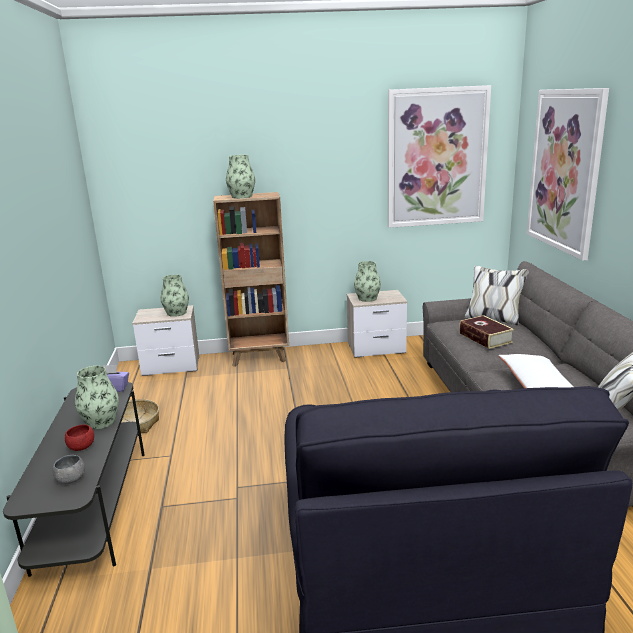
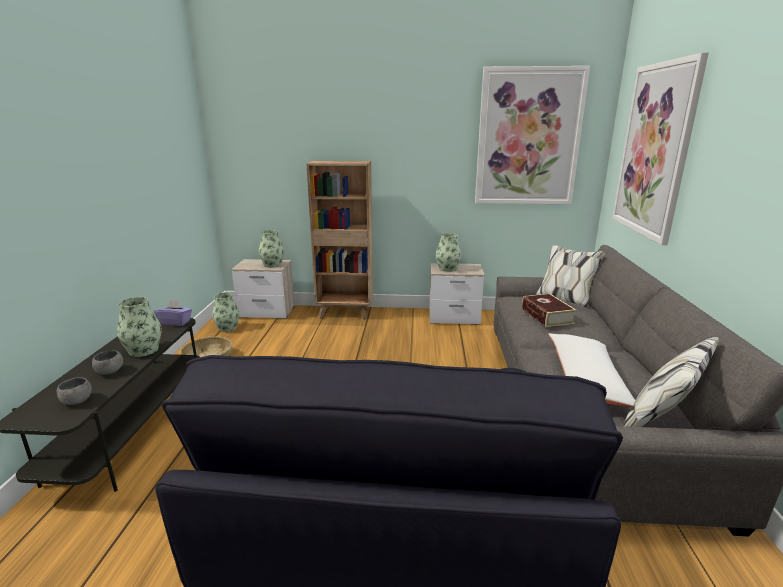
camera: 10 degrees right, 0 degrees up
red bowl [65,425,94,451] -> grey bowl [92,350,123,375]
vase [226,155,255,199] -> vase moved to [212,292,240,332]

